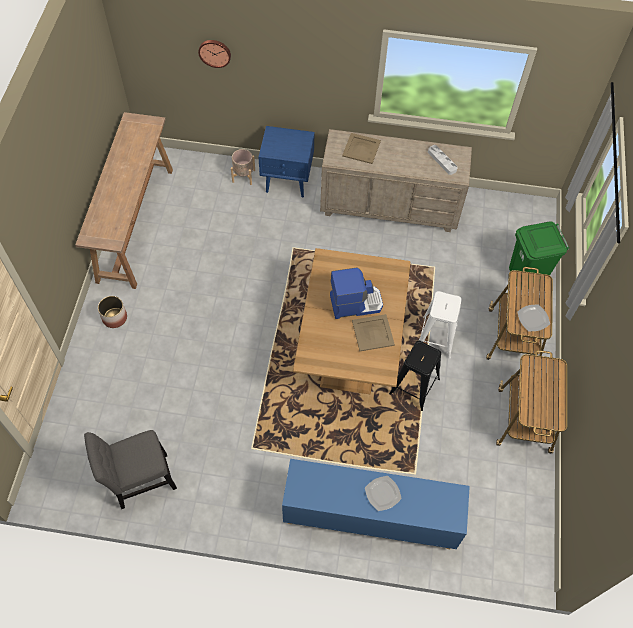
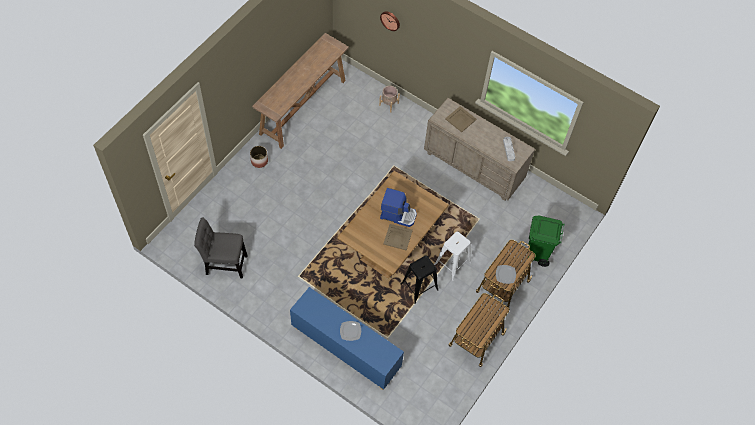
camera: 25 degrees right, 0 degrees up
blue nightstand [258,126,315,197] -> none

